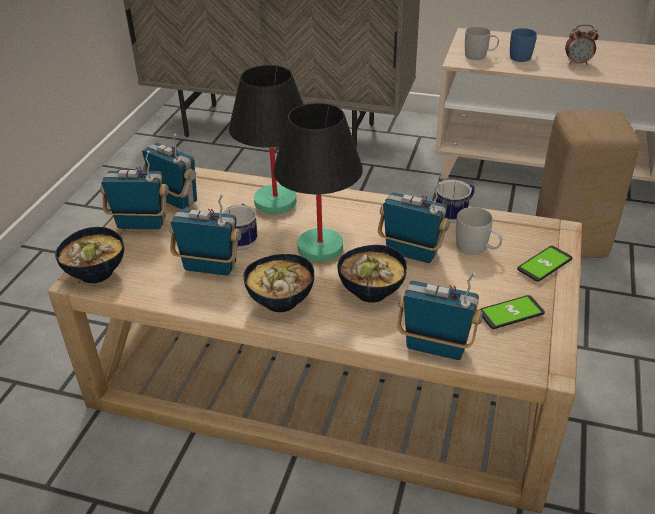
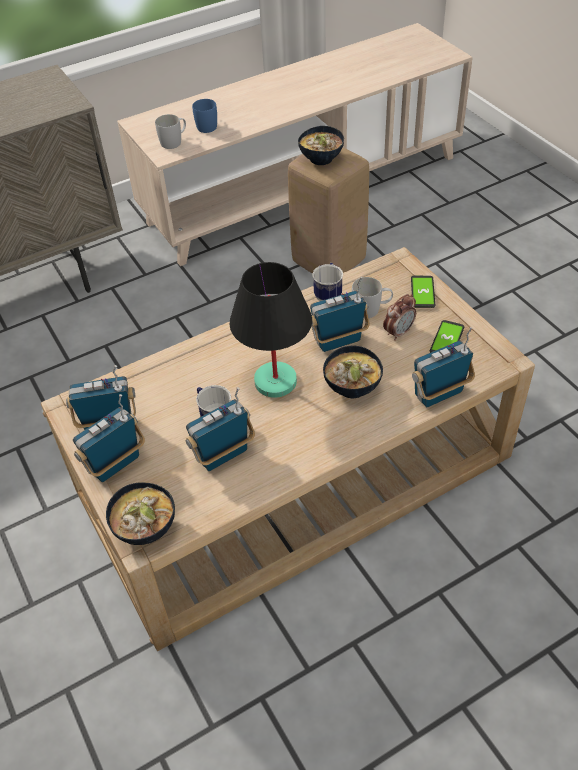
camera: 45 degrees left, 10 degrees up
black table lamp [229,65,304,214] -> none
bowl [244,254,314,312] -> bowl moved to [298,126,344,165]
alarm clock [565,25,599,65] -> alarm clock moved to [383,294,416,341]

